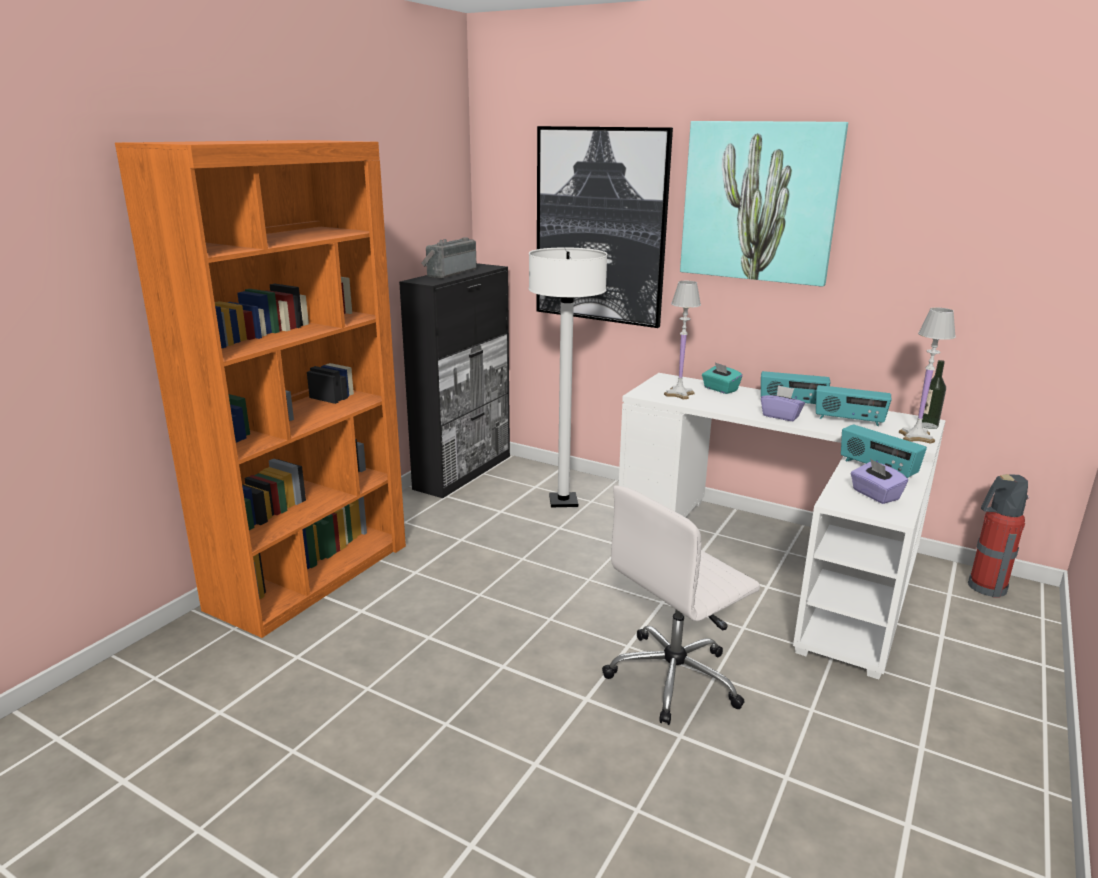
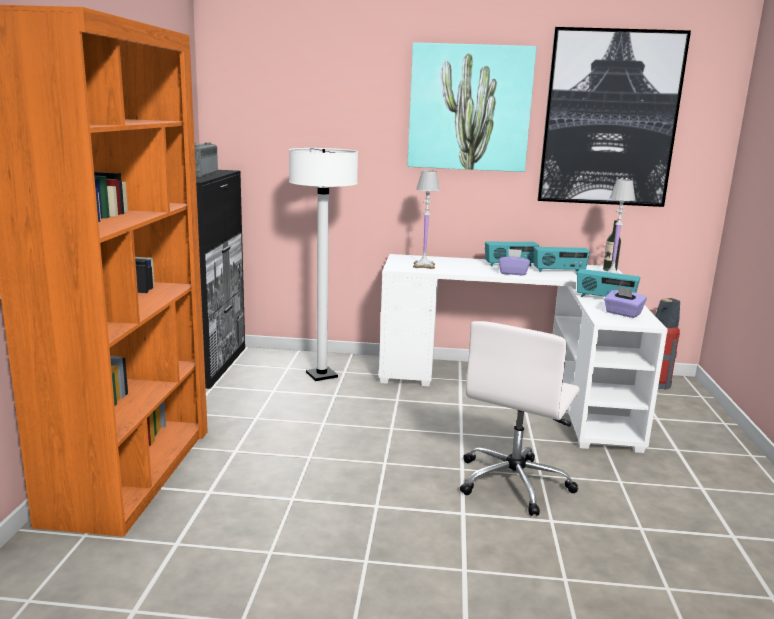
camera: 25 degrees left, 5 degrees down
picture [536,126,673,328] -> picture moved to [538,27,691,207]
turquoise tissue box [702,362,743,394] -> none

